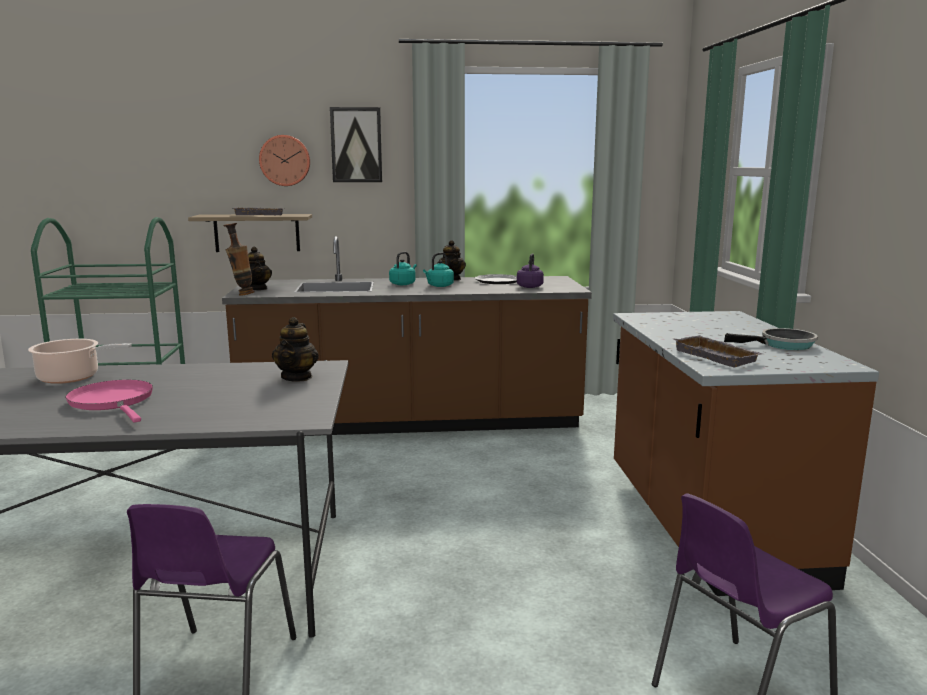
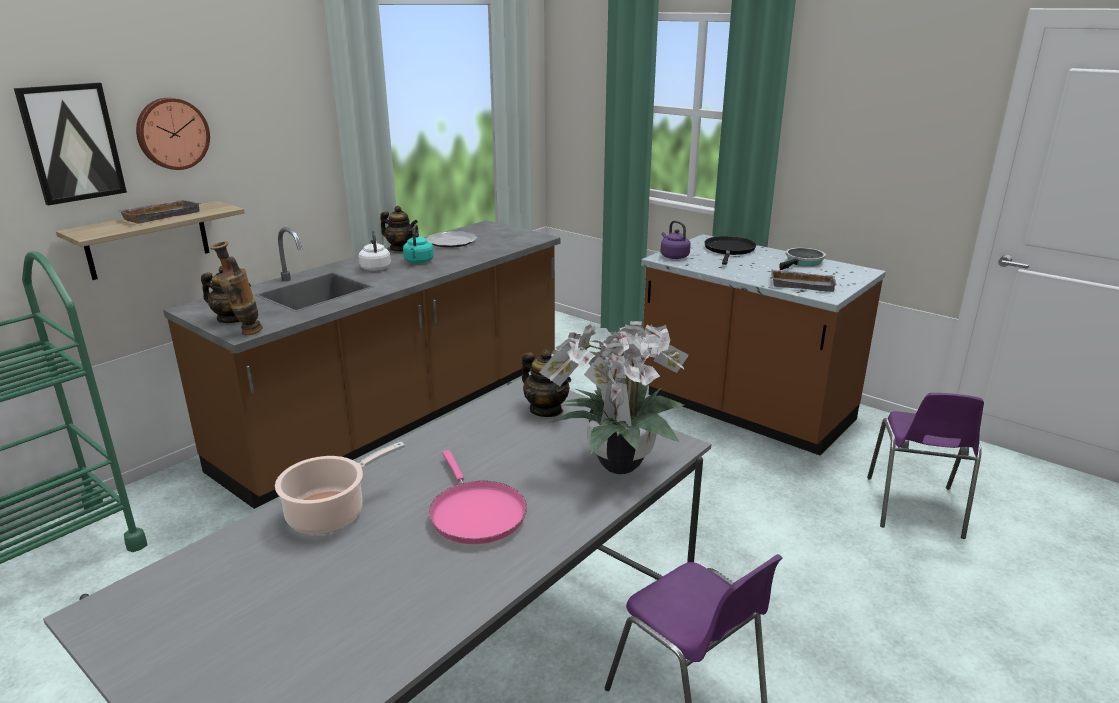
camera: 45 degrees left, 10 degrees up
pink frying pan [65,380,153,422] -> pink frying pan turned 120 degrees counterclockwise [429,450,527,544]
picture [330,107,382,182] -> picture moved to [14,83,127,206]
turquoise kettle [389,252,417,285] -> white kettle [359,230,391,271]
purple kettle [517,253,544,288] -> purple kettle moved to [660,220,691,259]
none -> potted plant [539,321,689,474]
none -> black frying pan [704,236,756,265]

